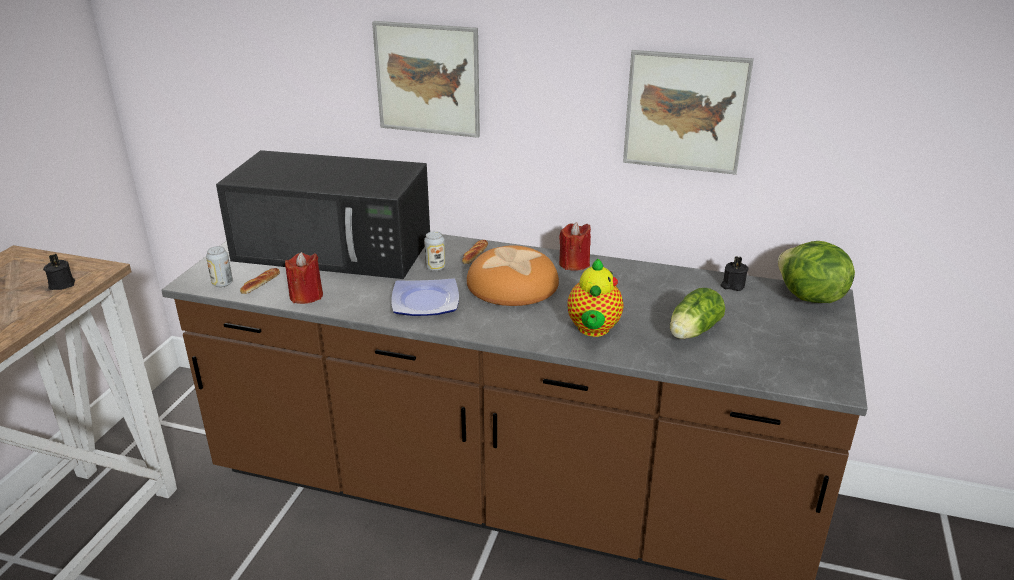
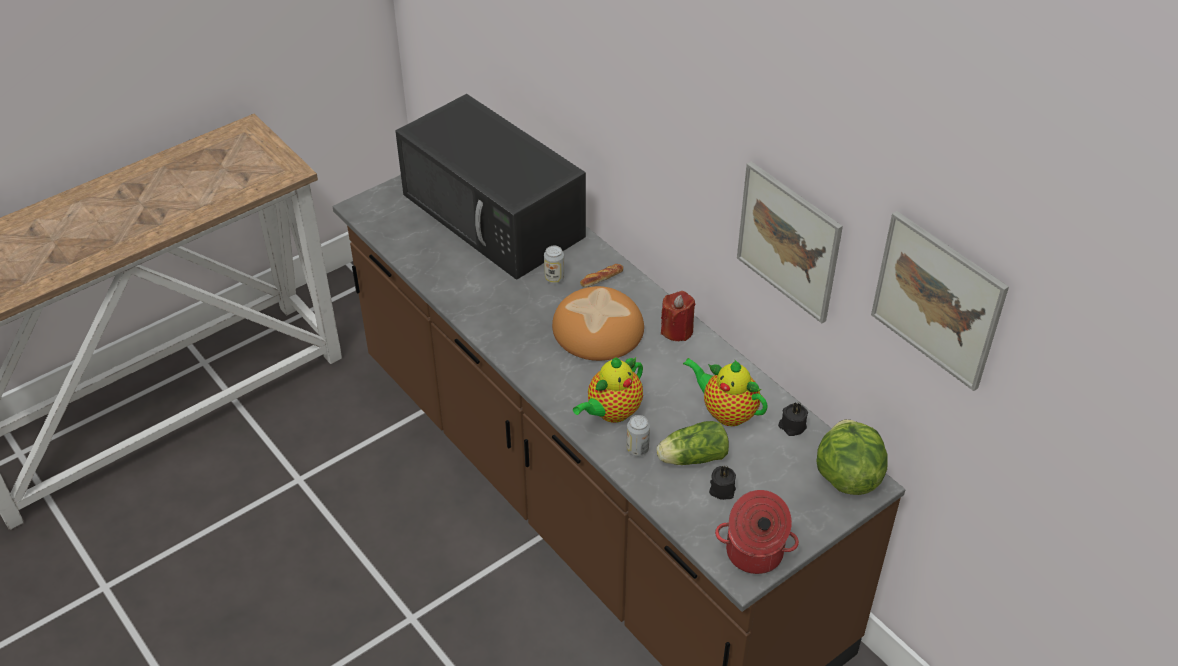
camera: 35 degrees right, 15 degrees up
black candle [43,254,75,290] -> black candle moved to [709,466,736,500]
can [206,246,233,288] -> can moved to [626,415,650,456]
bread [240,268,280,294] -> none
red candle [285,252,323,304] -> none
picture [372,21,480,138] -> picture moved to [871,211,1009,391]
plate [391,278,459,316] -> none
none -> teapot [683,358,768,426]
none -> cooking pot [715,490,799,574]

